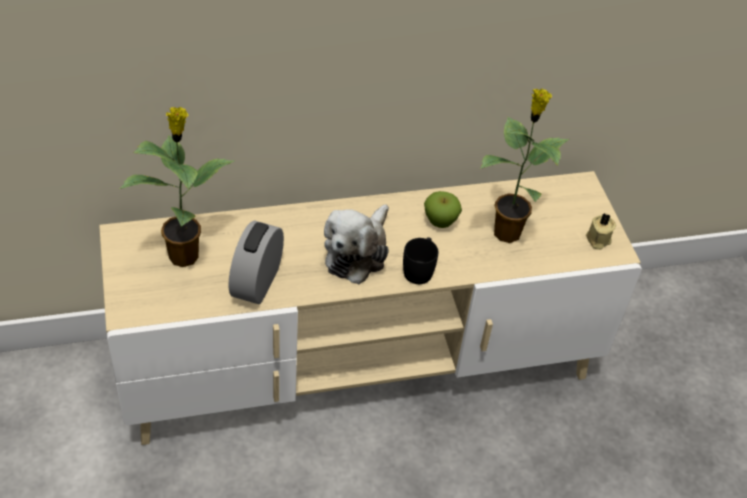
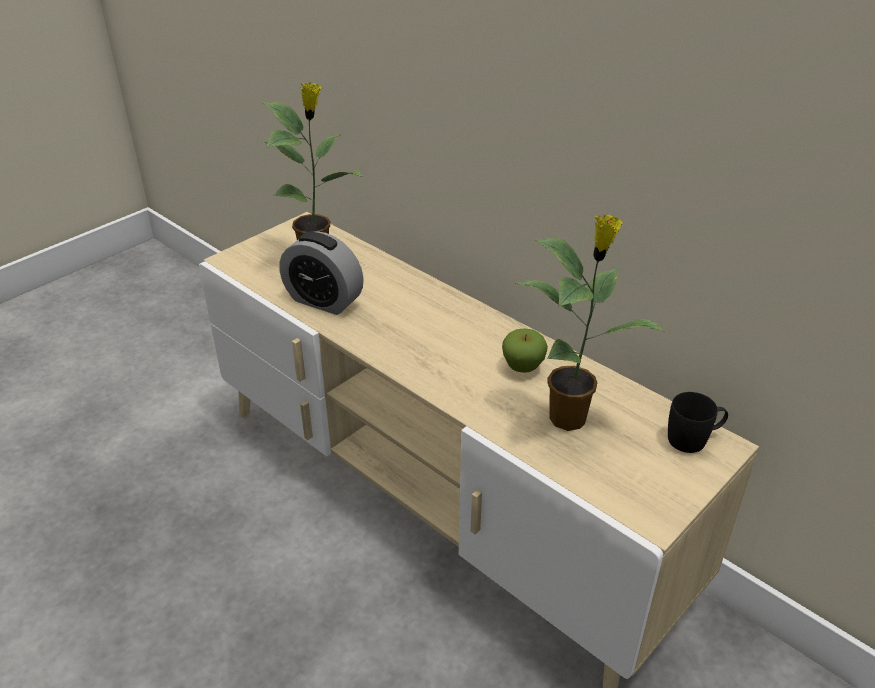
camera: 60 degrees right, 10 degrees down
alarm clock [229,220,284,304] -> alarm clock turned 135 degrees counterclockwise [279,231,364,315]
plush toy [324,204,389,284] -> none
black mug [403,237,438,284] -> black mug moved to [668,392,728,453]
beige candle [586,213,616,250] -> none

